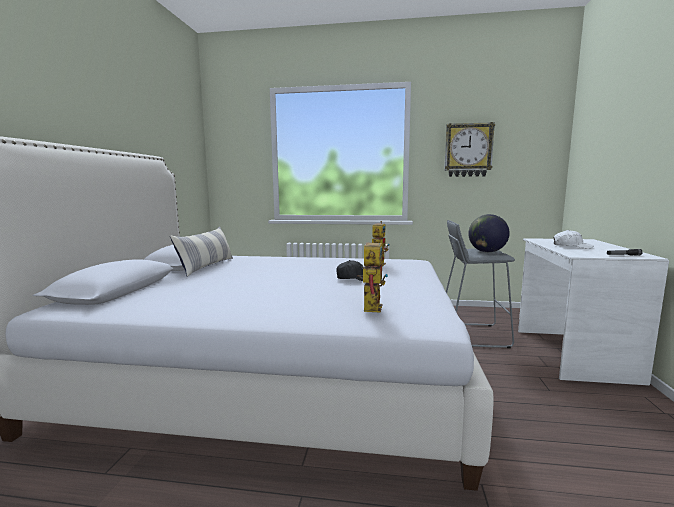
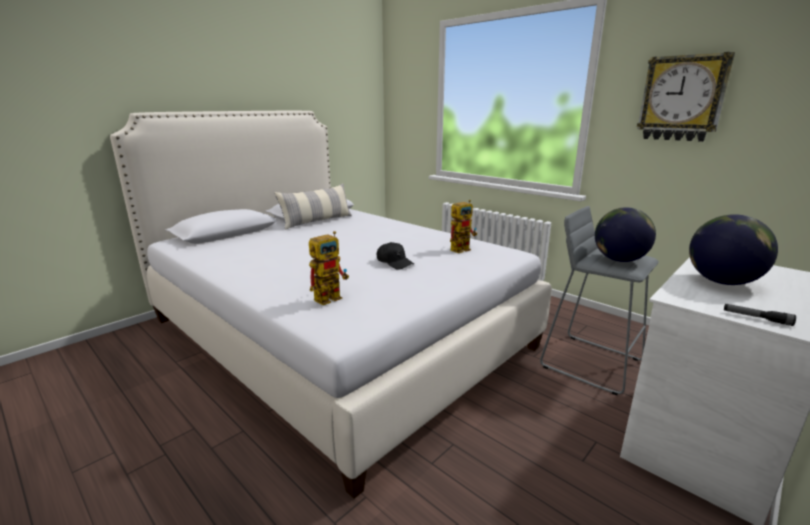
camera: 35 degrees right, 10 degrees up
white cap [554,230,593,249] -> globe [689,214,778,285]

